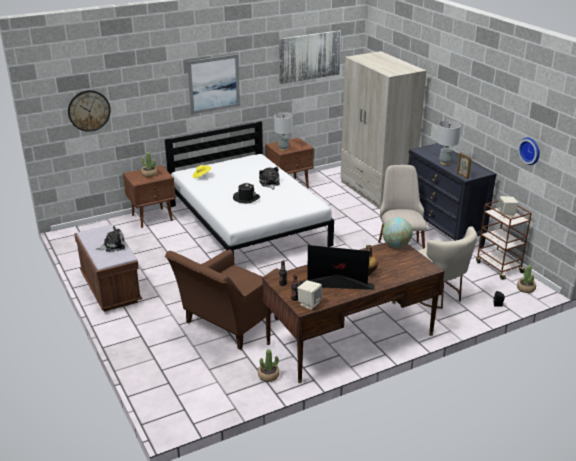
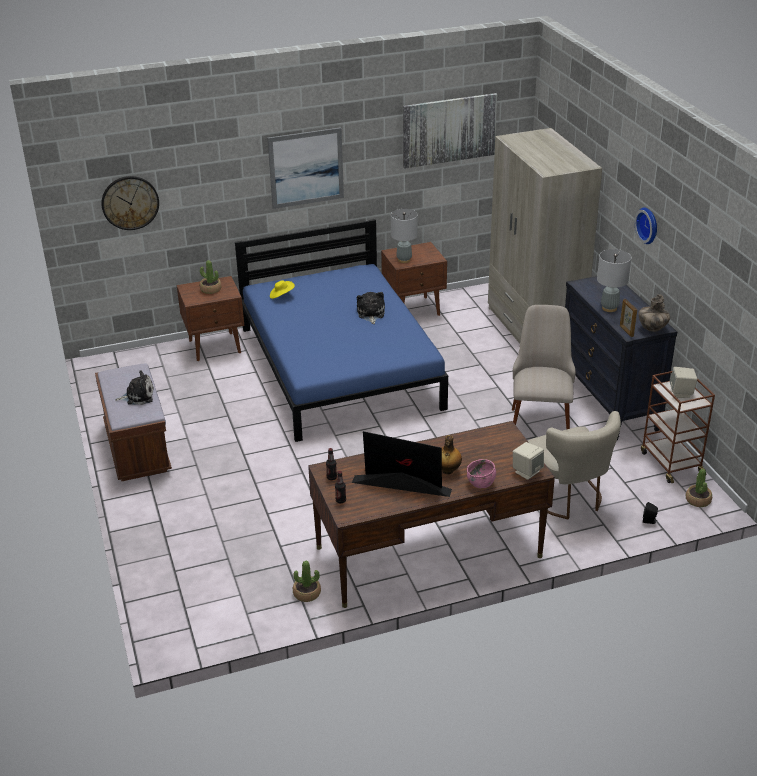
camera: 10 degrees right, 5 degrees up
white bed [165,121,334,255] -> blue bed [235,219,448,442]
brown armchair [165,249,280,350] -> none
black hat [233,182,260,204] -> none
beige speaker [297,280,322,310] -> beige speaker moved to [513,442,544,480]
globe [382,217,413,248] -> none
wall clock [518,137,540,165] -> wall clock moved to [634,207,657,244]
none -> pink bowl [467,459,496,488]
none -> vase [638,294,670,332]

